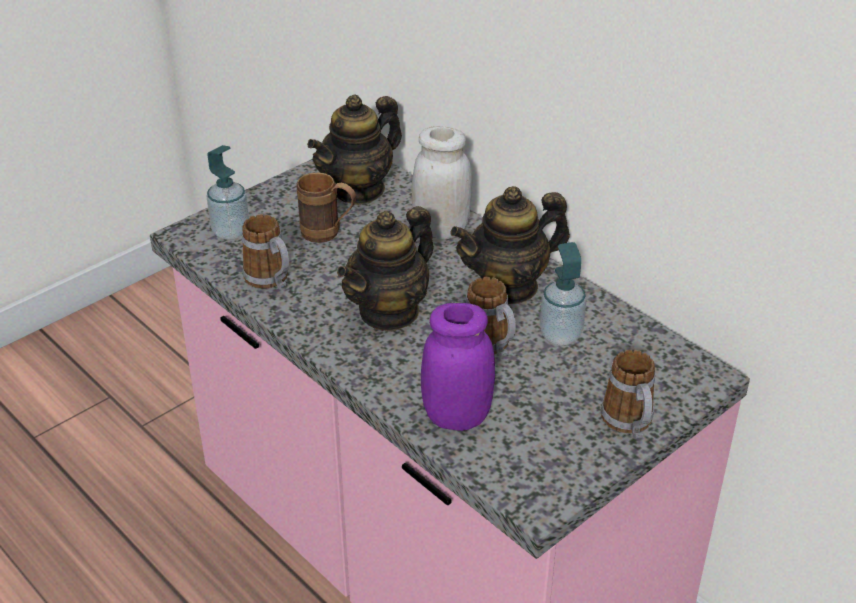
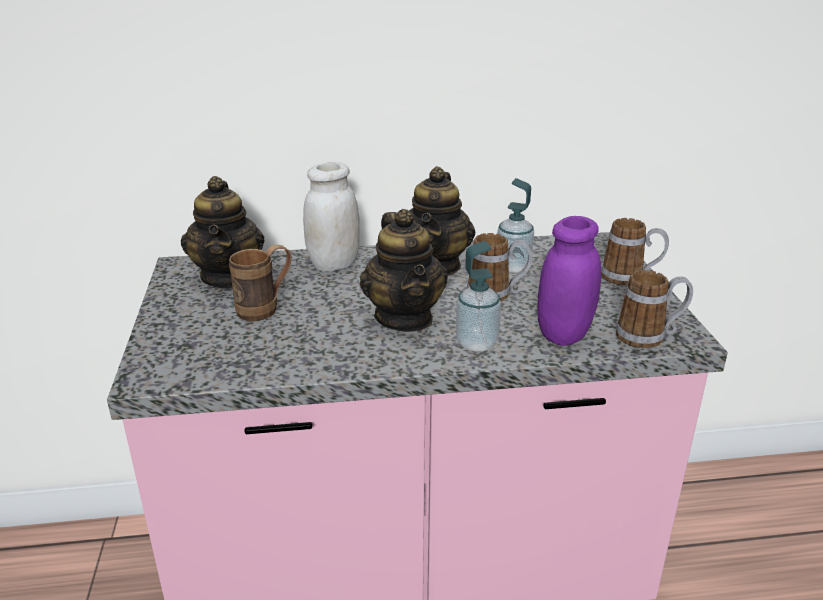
camera: 55 degrees left, 10 degrees down
soap dispenser [207,145,249,240] -> soap dispenser moved to [456,241,501,352]
mug [242,214,289,288] -> mug moved to [616,270,693,348]

